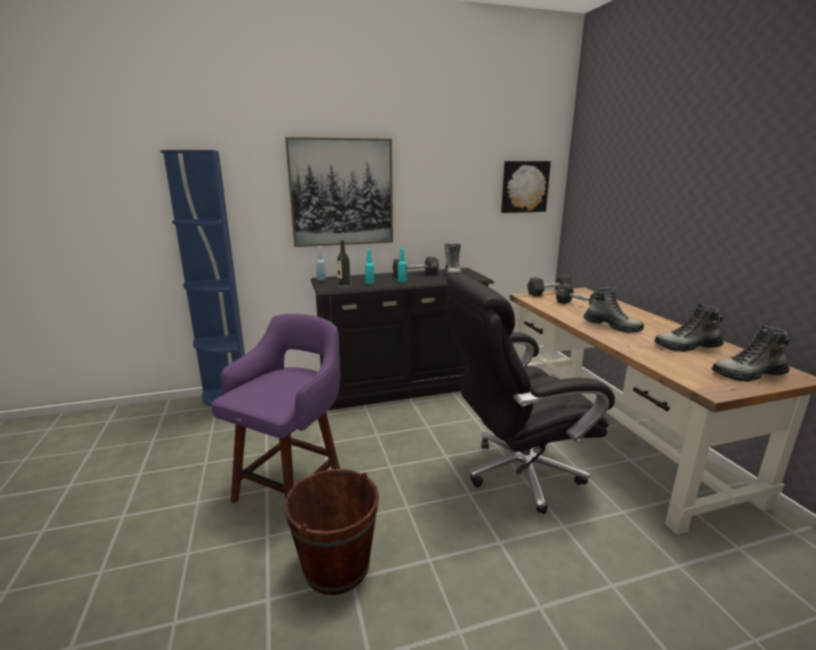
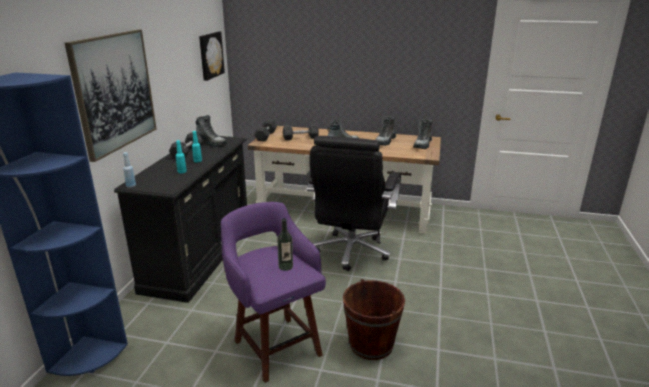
camera: 60 degrees left, 5 degrees up
bottle [337,240,351,288] -> bottle moved to [277,218,293,271]

